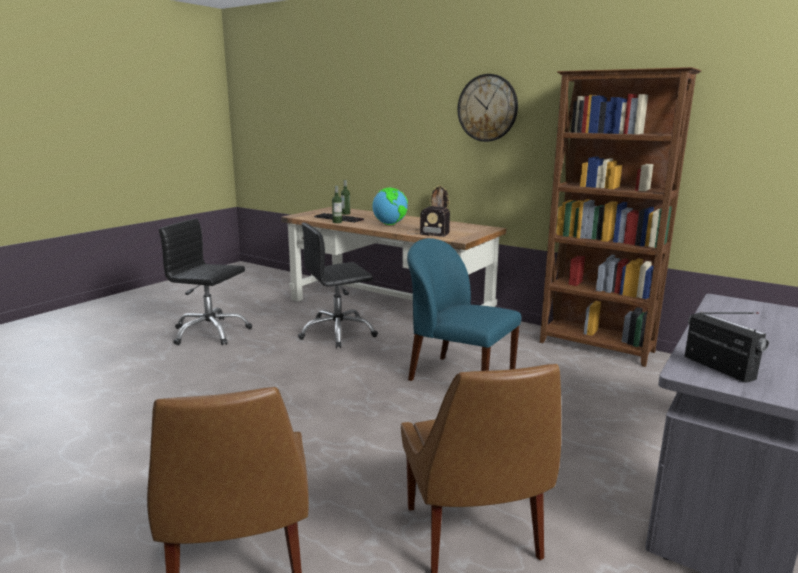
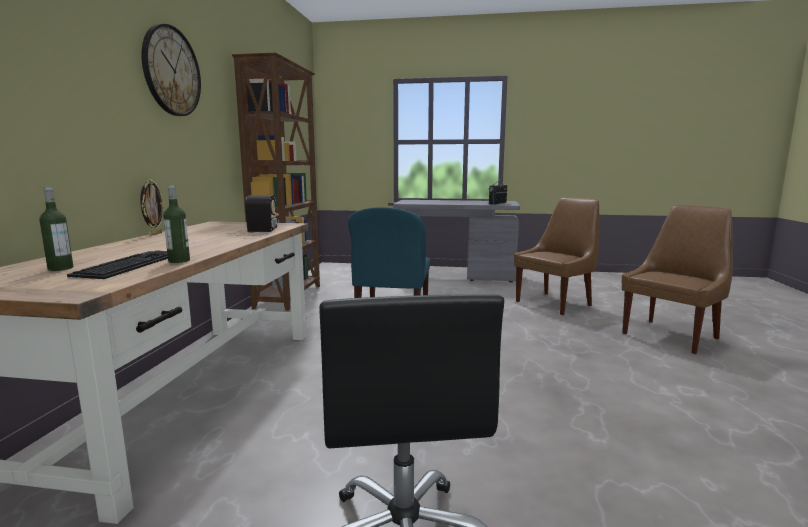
camera: 115 degrees left, 5 degrees down
black office chair [298,223,378,349] -> none
globe [372,187,408,225] -> none

